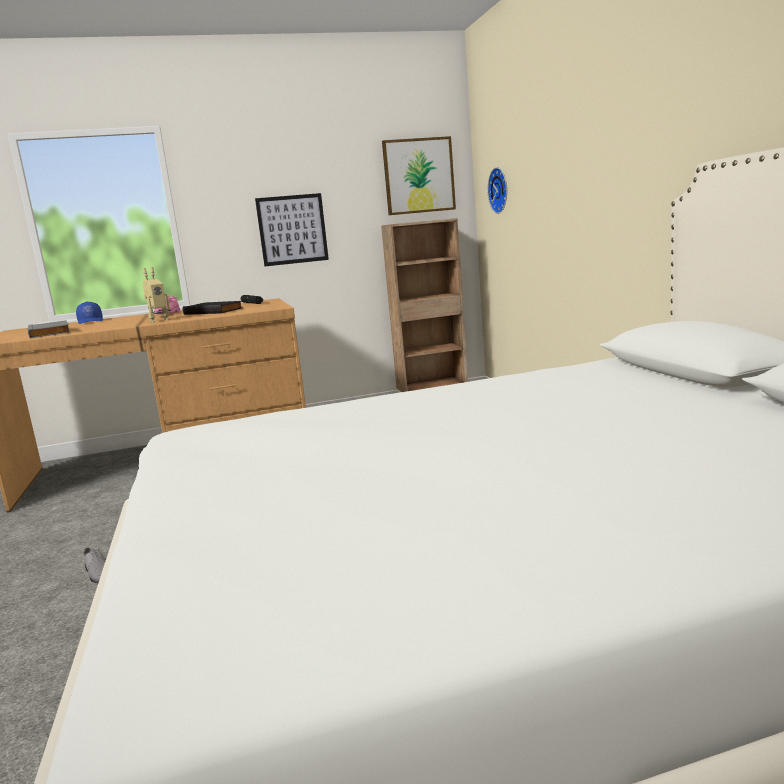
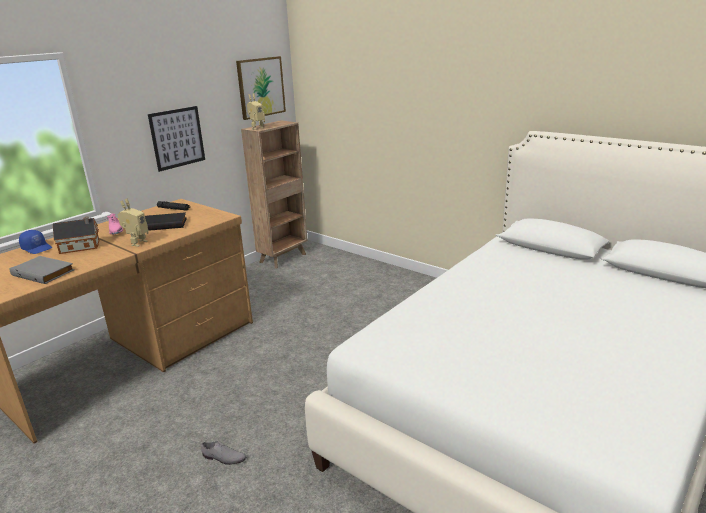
camera: 35 degrees left, 10 degrees up
wall clock [487,167,507,214] -> none
none -> toy house [53,217,99,254]
none -> toy robot [247,94,265,130]

